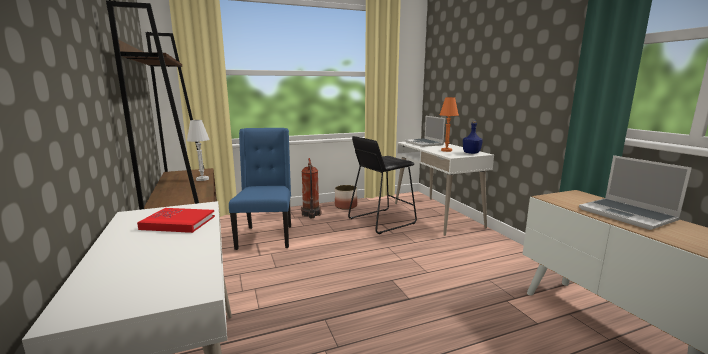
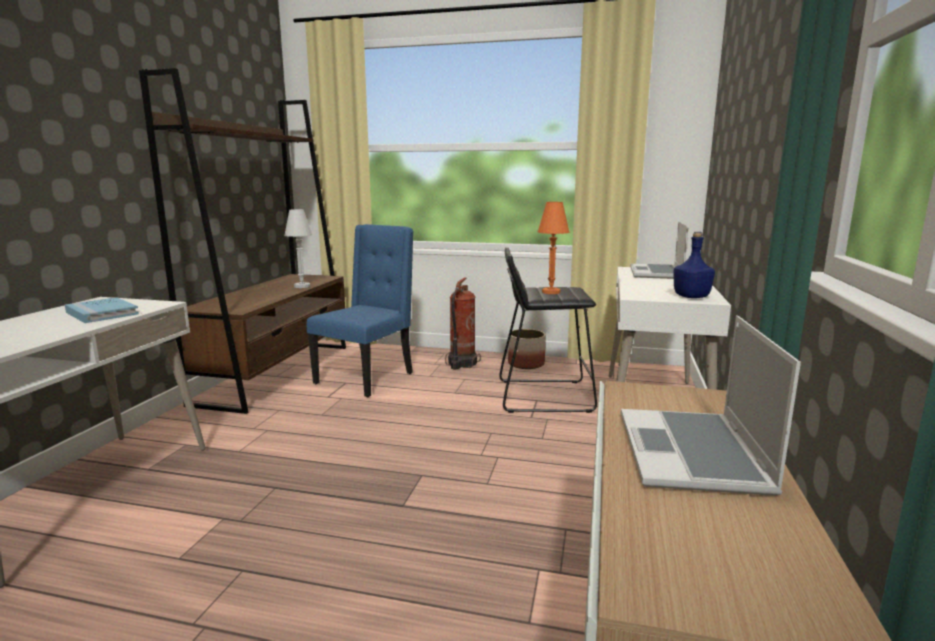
camera: 35 degrees right, 0 degrees up
red book [137,208,215,233] -> blue book [65,297,139,323]
orange table lamp [439,97,459,152] -> orange table lamp moved to [537,202,570,294]

